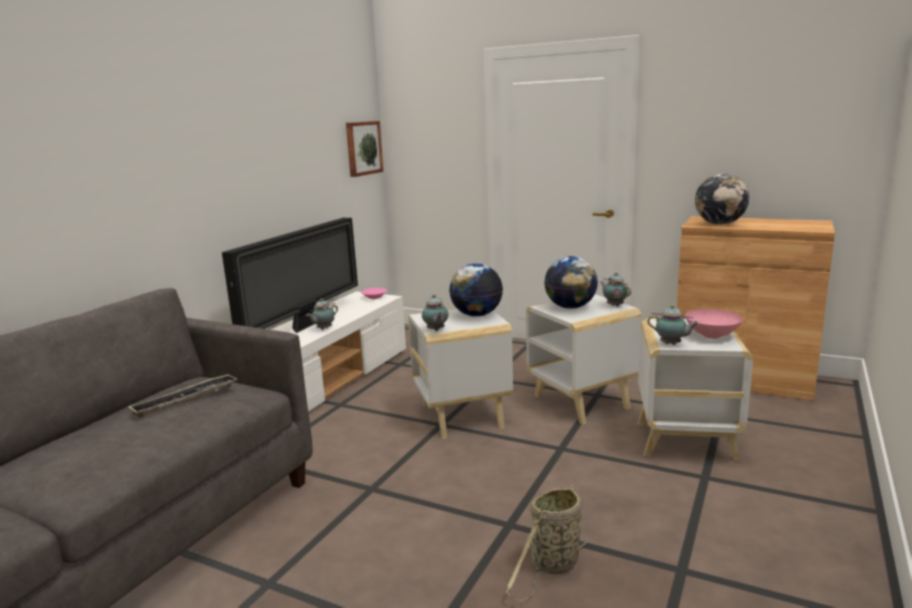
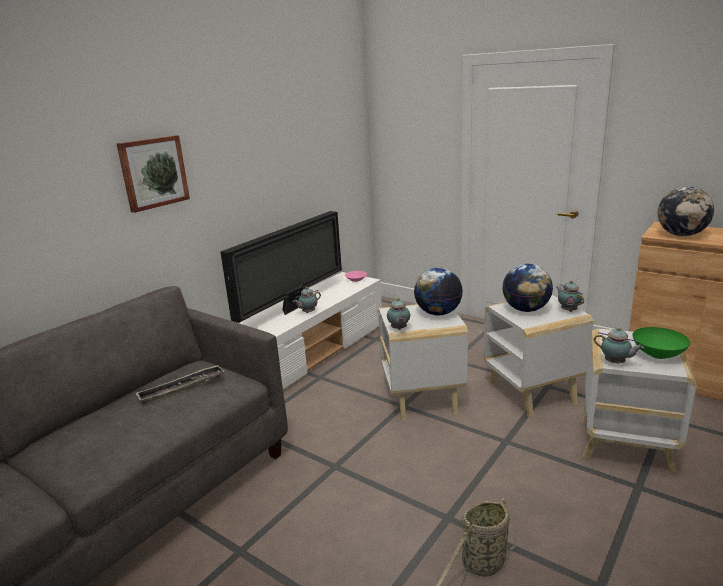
camera: 10 degrees right, 5 degrees up
picture [346,121,383,177] -> picture moved to [117,135,190,213]
pink bowl [685,309,743,339] -> green bowl [632,327,690,359]

